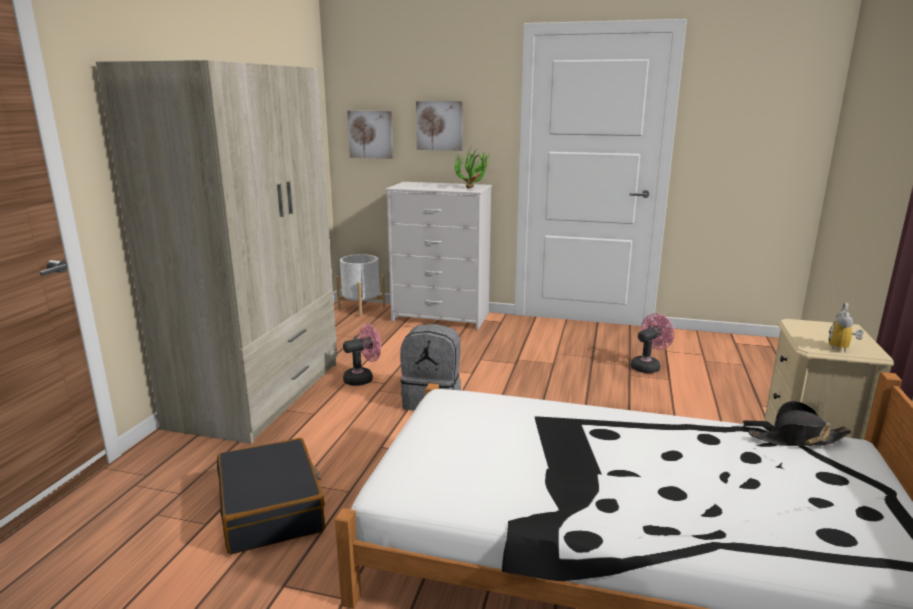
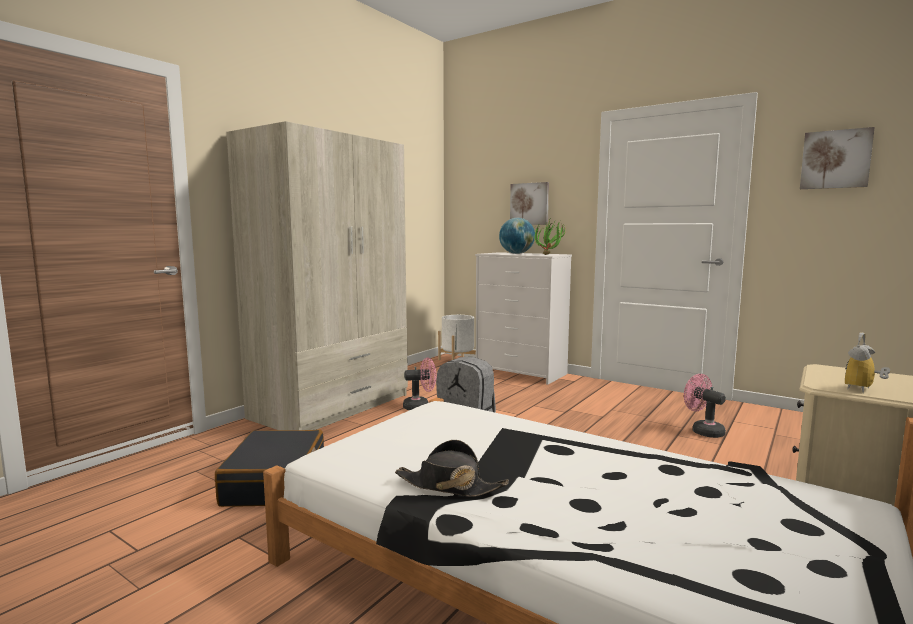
camera: 20 degrees right, 10 degrees down
picture [347,111,393,159] -> picture moved to [800,127,875,189]
pink fan [631,313,674,373] -> pink fan turned 105 degrees counterclockwise [684,374,726,438]
black hat [749,401,852,446] -> black hat moved to [395,440,509,496]
none -> globe [499,218,535,254]

